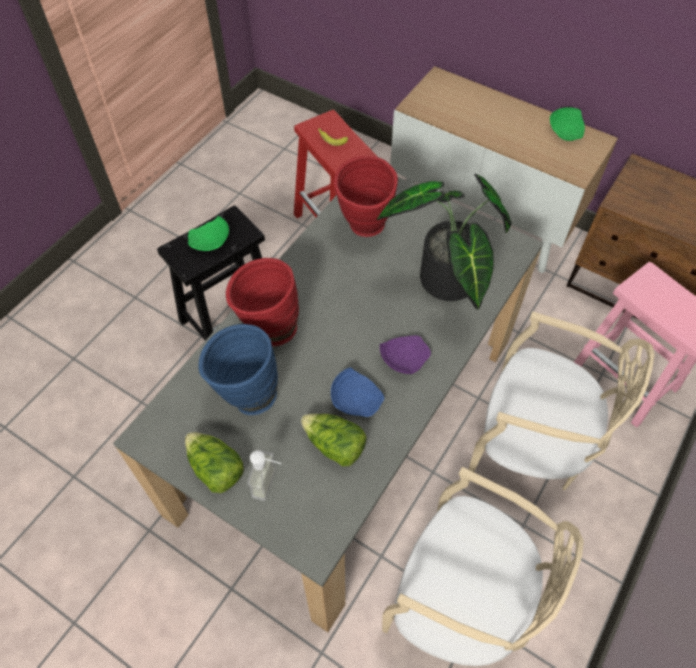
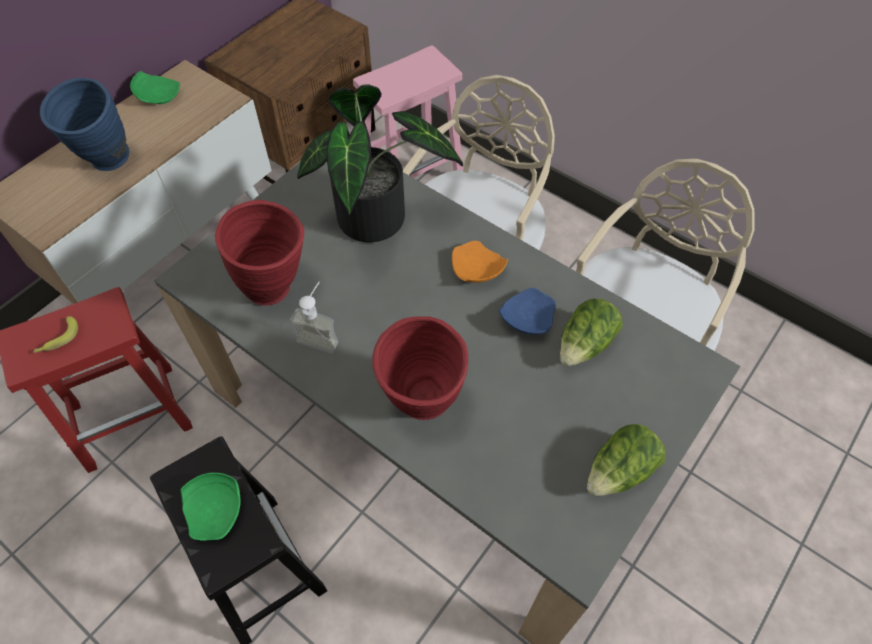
camera: 85 degrees left, 0 degrees up
blue vase [199,324,278,415] -> blue vase moved to [40,78,129,171]
soap dispenser [247,450,282,501] -> soap dispenser moved to [290,282,338,353]
purple plate [380,335,431,374] -> orange plate [452,241,508,283]

